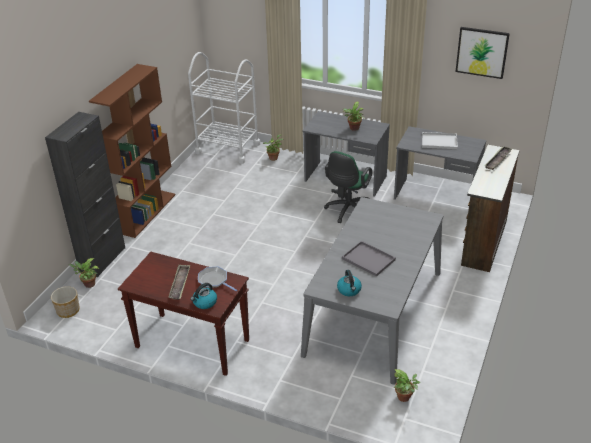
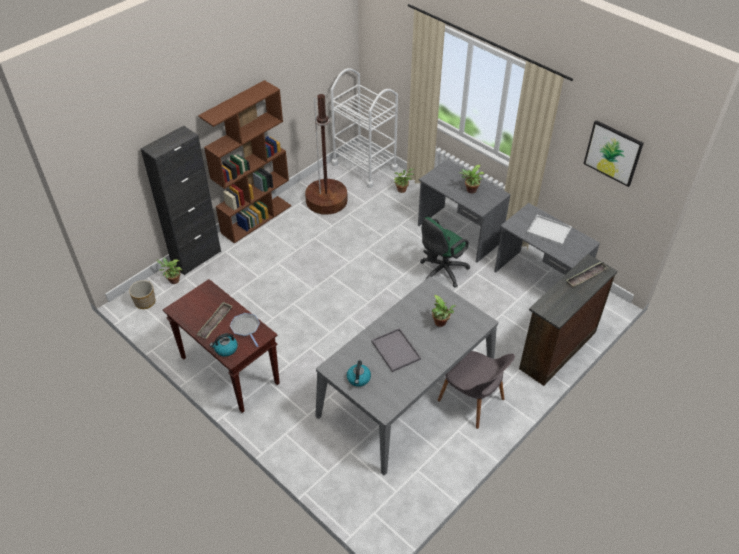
camera: 20 degrees right, 10 degrees up
potted plant [394,369,420,402] -> potted plant moved to [432,295,456,327]
none -> brown floor lamp [305,94,348,215]
none -> grey chair [437,351,515,429]

